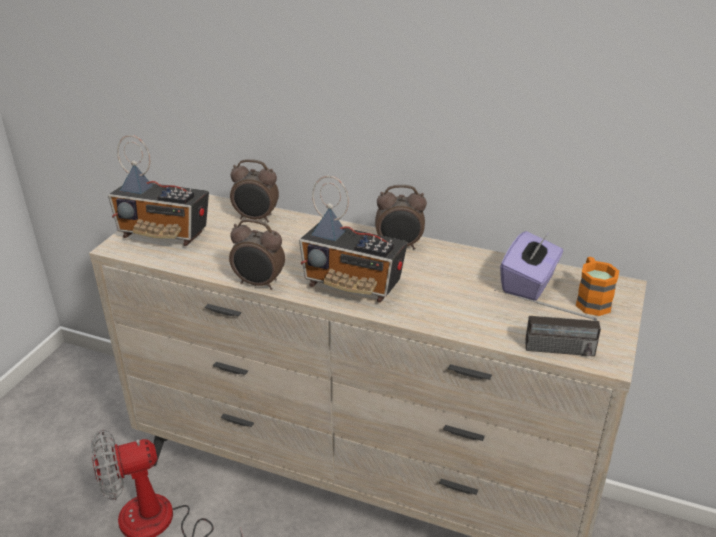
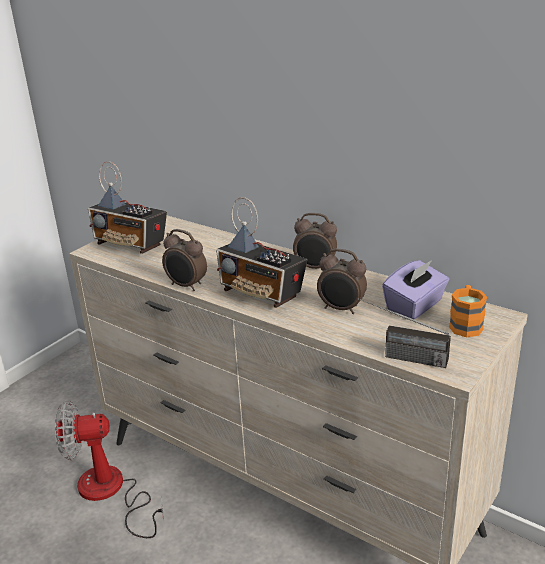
camera: 15 degrees right, 5 degrees down
alarm clock [230,159,279,222] -> alarm clock moved to [317,249,367,314]

